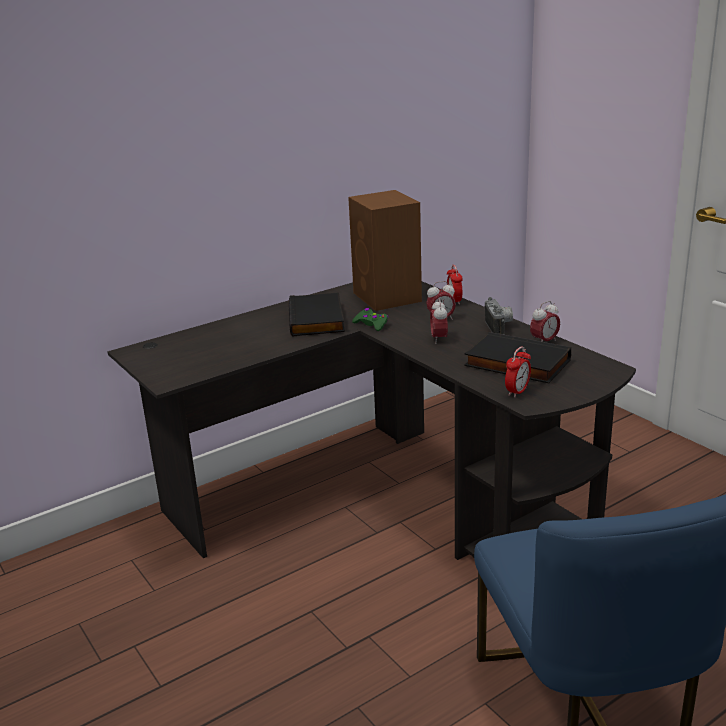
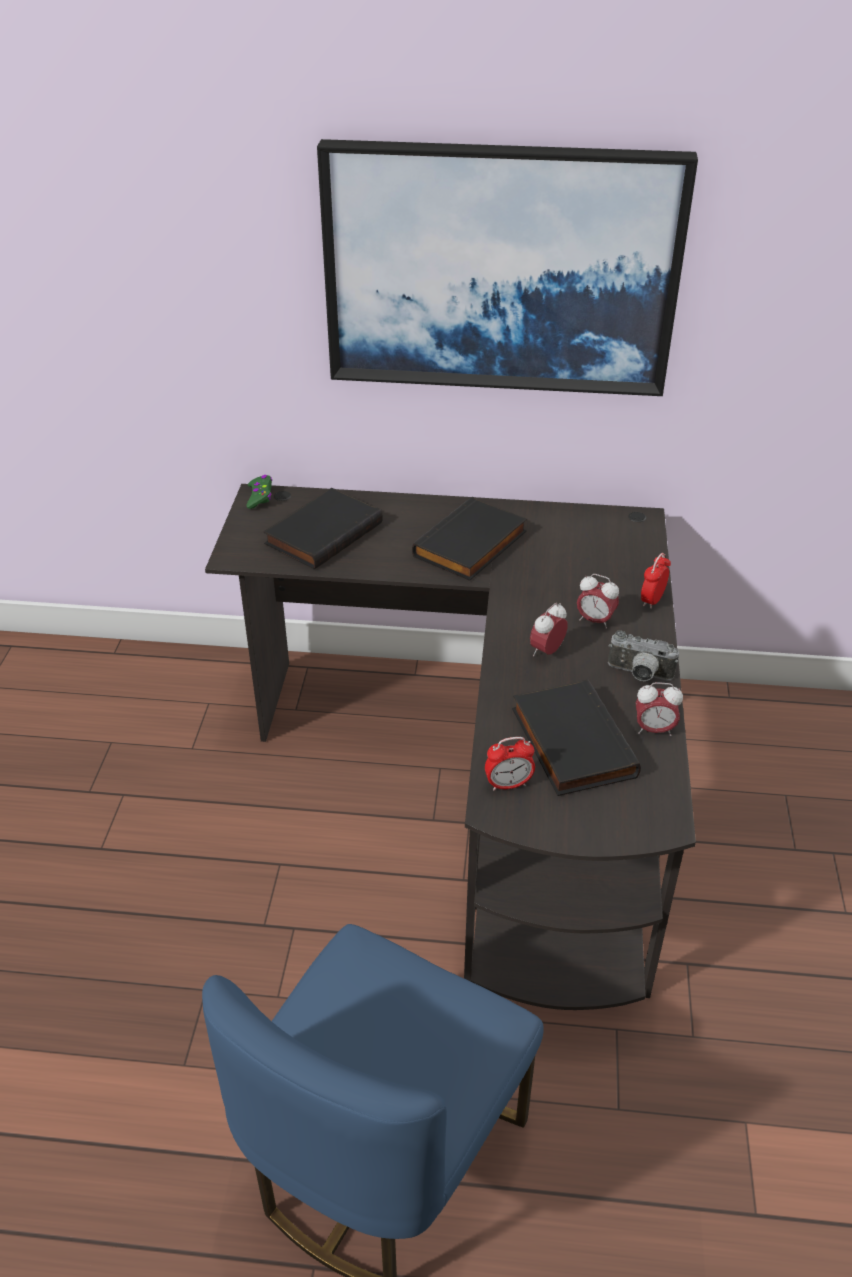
camera: 40 degrees right, 15 degrees up
brown speaker [348,190,422,311] -> none
green game controller [352,308,388,331] -> green game controller moved to [246,475,272,509]
camera [485,297,513,335] -> camera turned 75 degrees clockwise [608,630,679,681]
none -> black book [263,488,383,569]
none -> picture [317,139,698,396]

